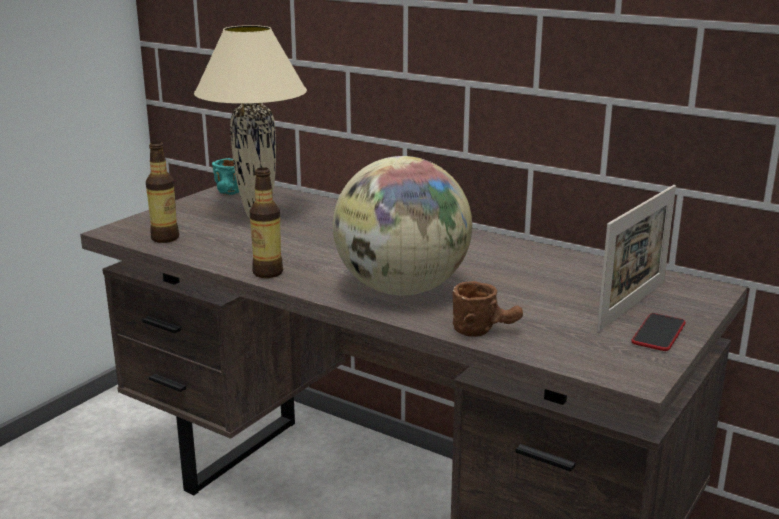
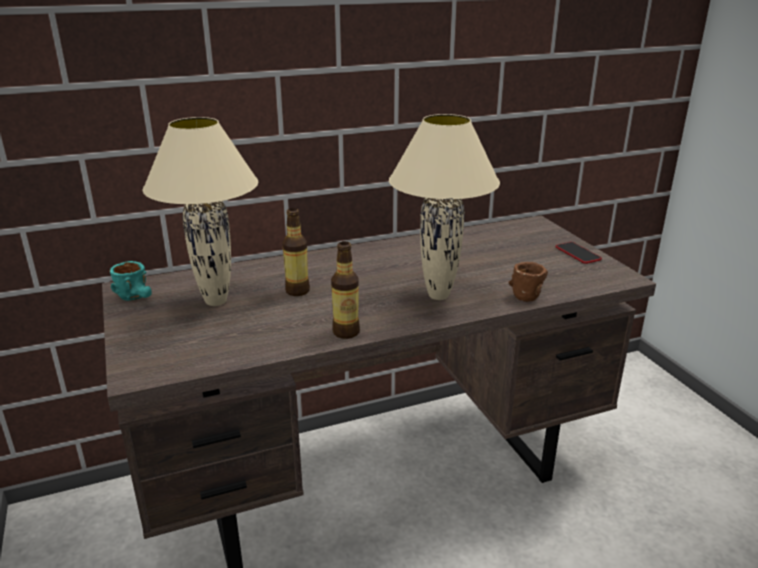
camera: 55 degrees left, 5 degrees up
bottle [146,142,179,243] -> bottle moved to [282,208,310,296]
globe [333,156,472,295] -> beige table lamp [389,114,500,300]
picture frame [597,185,676,332] -> none

